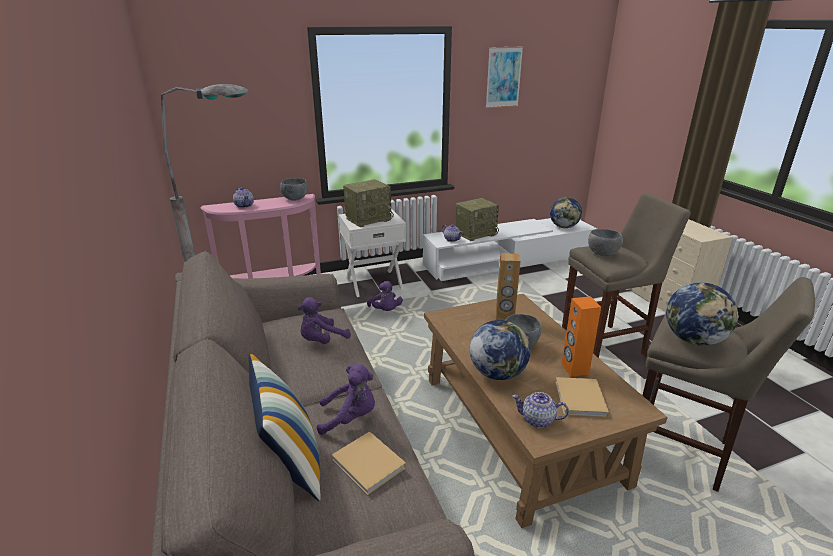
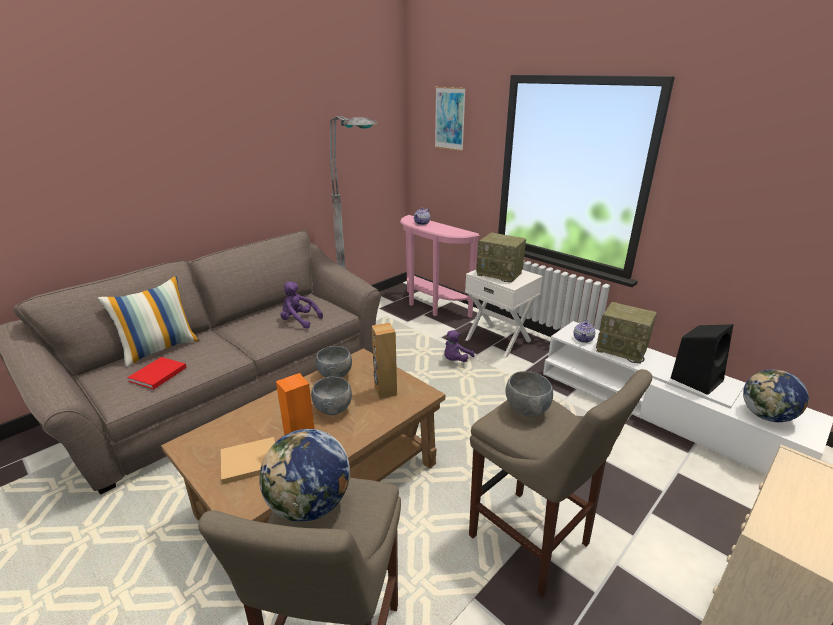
camera: 65 degrees right, 0 degrees up
grey bowl [280,178,307,200] -> grey bowl moved to [316,346,352,378]
purple plush toy [317,364,375,435] -> none
beige book [332,431,406,495] -> red book [127,357,187,389]
globe [470,320,531,380] -> none
picture [486,47,523,108] -> picture moved to [435,87,466,151]
teapot [512,392,569,428] -> none
none -> black speaker [671,324,733,395]

